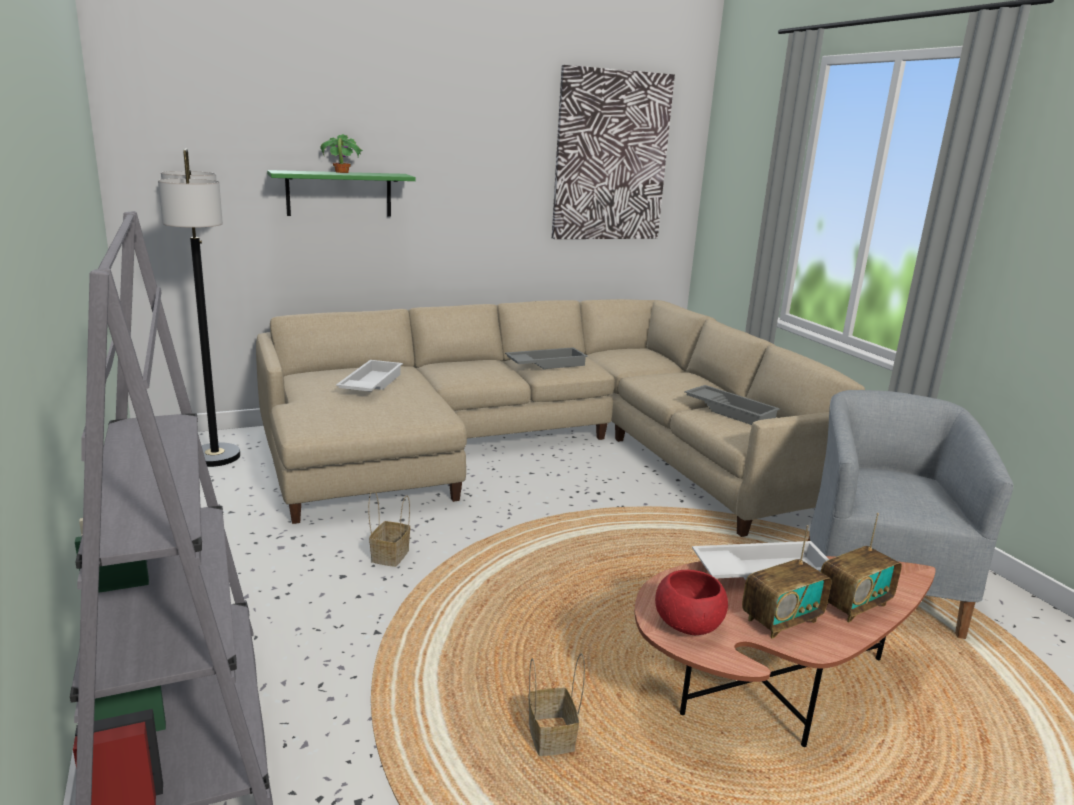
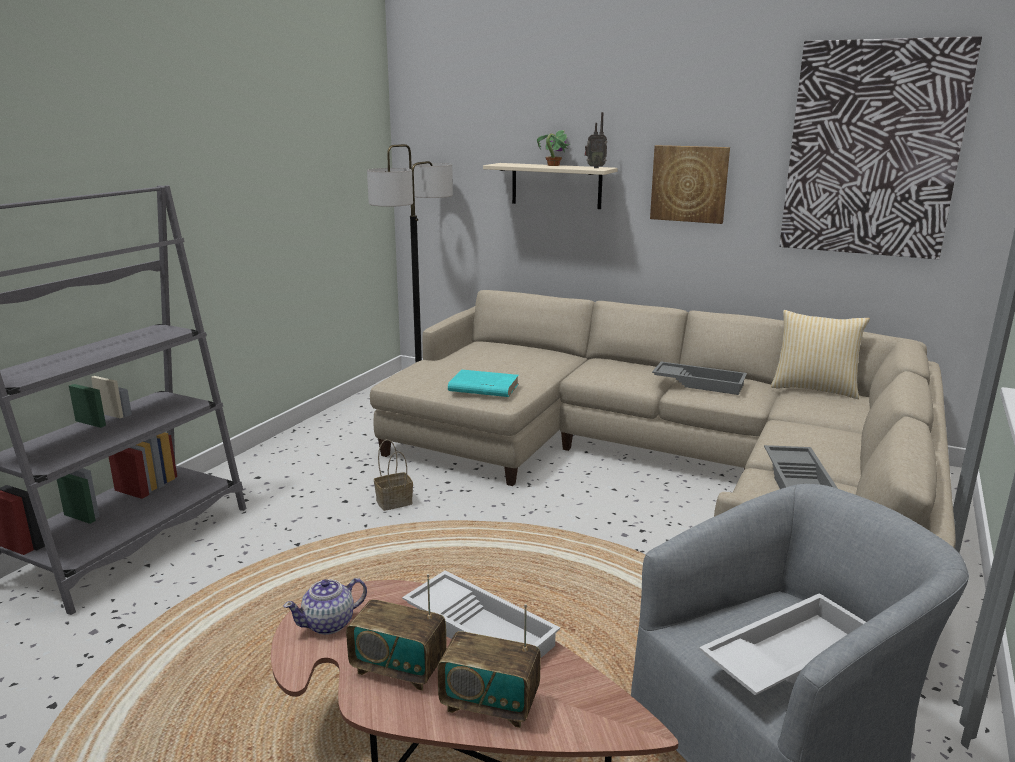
camera: 50 degrees right, 0 degrees up
green shelf [267,170,416,216] -> beige shelf [483,163,618,209]
white tray [336,360,403,392] -> white tray moved to [699,593,866,695]
basket [528,653,585,756] -> none
red bowl [655,570,728,635] -> teapot [283,578,367,635]
none -> turquoise book [448,369,519,397]
none -> radio [585,112,607,168]
none -> picture [650,145,730,224]
none -> pillow [771,310,870,399]

